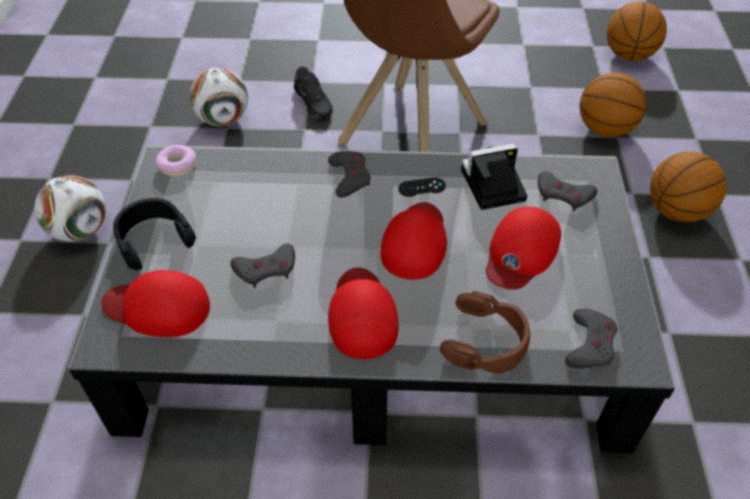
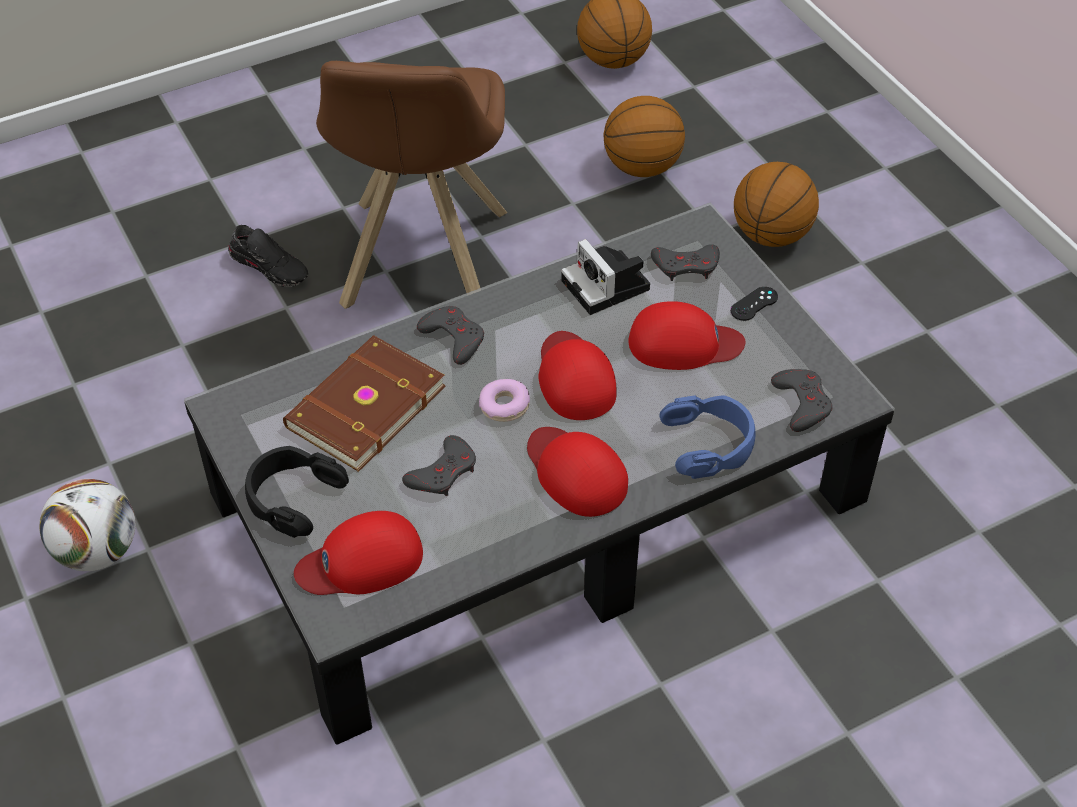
camera: 30 degrees left, 0 degrees up
donut [155,145,197,176] -> donut moved to [479,379,530,422]
football [190,68,248,126] -> none
black game controller [398,178,446,197] -> black game controller moved to [730,287,778,321]
brown headphones [440,291,530,374] -> blue headphones [659,395,755,479]
camera [461,144,527,210] -> camera turned 75 degrees counterclockwise [561,239,650,315]
red cap [486,207,561,290] -> red cap turned 90 degrees counterclockwise [628,301,746,370]
none -> brown book [283,335,445,472]

